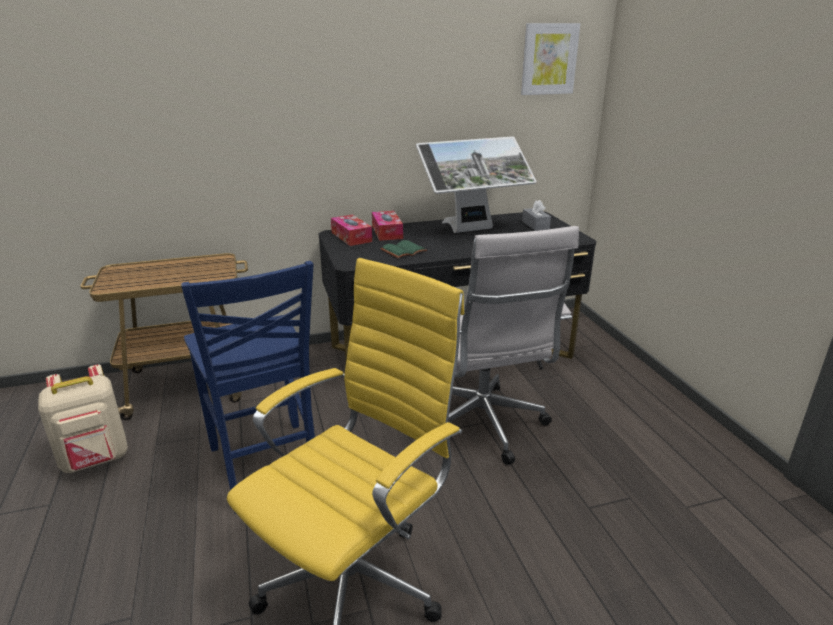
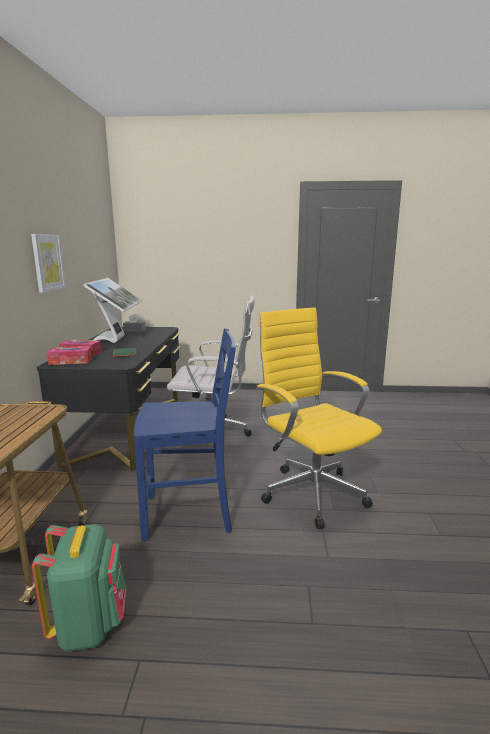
camera: 70 degrees left, 10 degrees down
beige backpack [38,365,128,473] -> green backpack [32,524,127,652]
picture [521,23,580,95] -> picture moved to [31,234,66,293]

